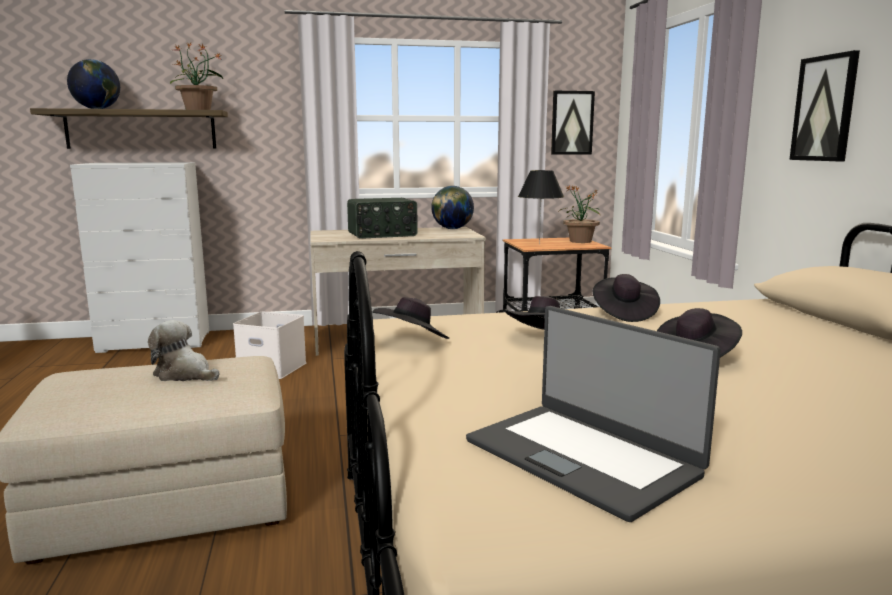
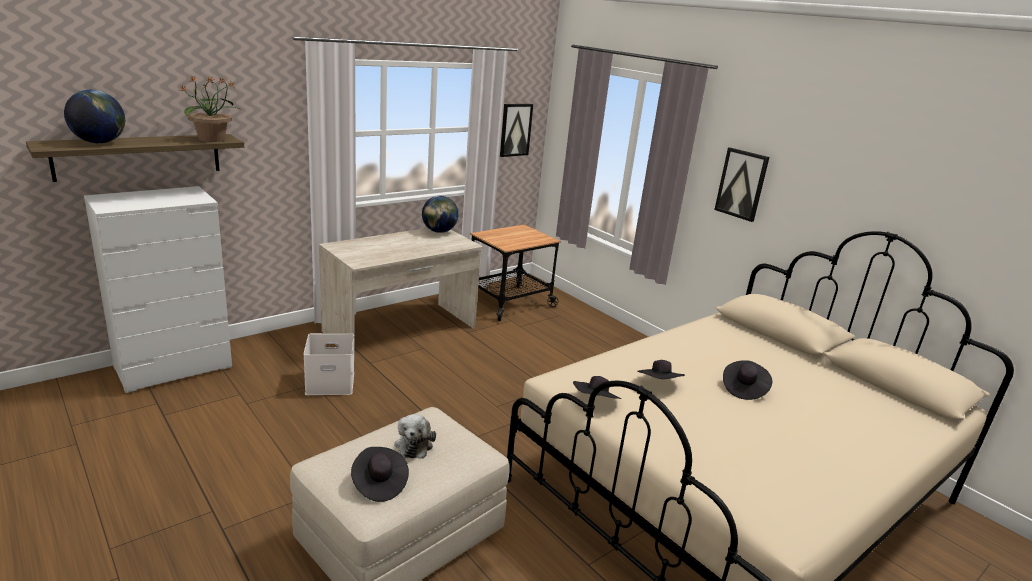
camera: 30 degrees left, 10 degrees up
plush toy [148,320,219,381] -> plush toy turned 90 degrees counterclockwise [394,414,436,458]
radio [347,198,418,239] -> none
laptop [466,306,721,522] -> none
black table lamp [518,170,564,245] -> none
potted plant [559,186,601,243] -> none
black hat [593,274,660,322] -> black hat moved to [351,447,409,502]

